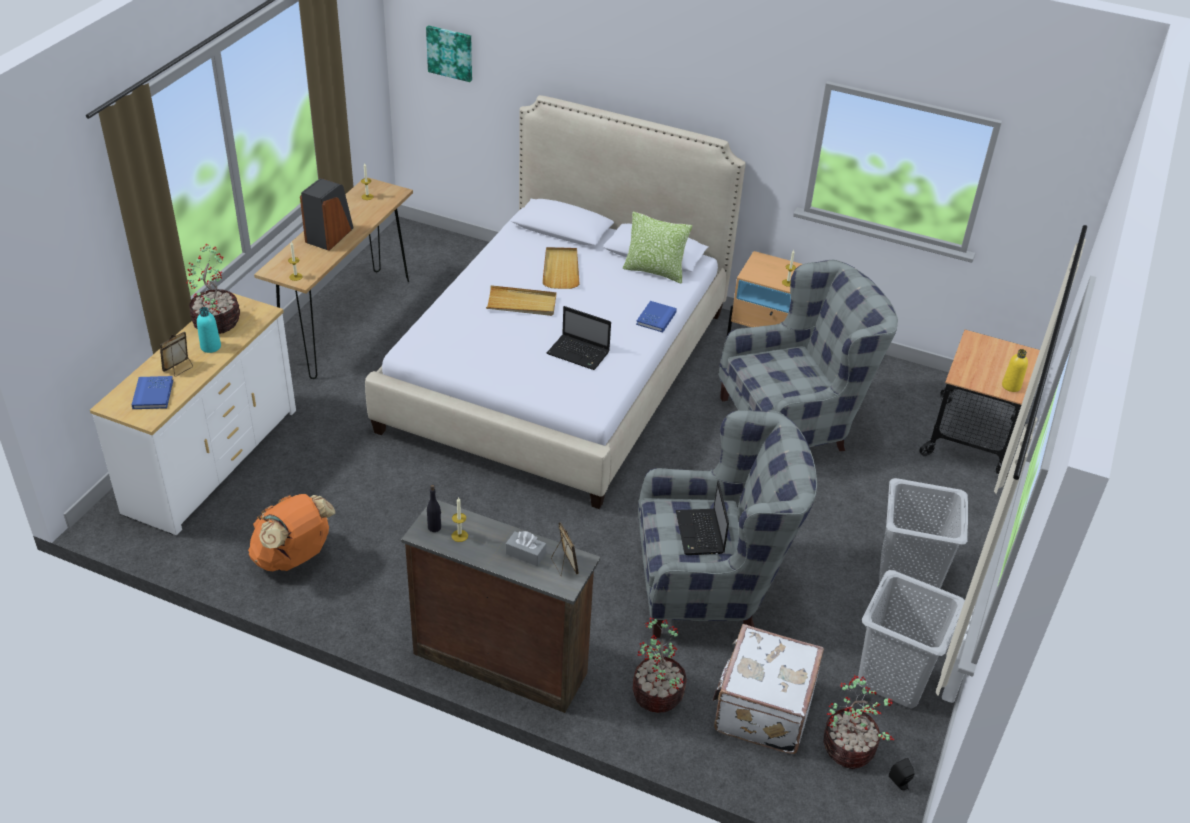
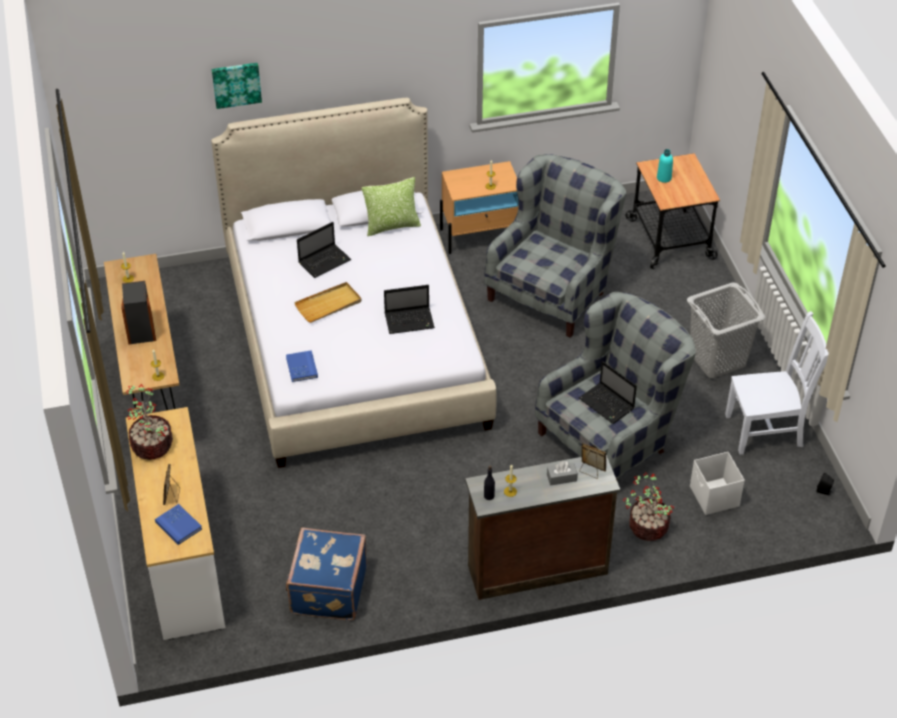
camera: 35 degrees left, 5 degrees up
turquoise bottle [197,307,221,353] -> turquoise bottle moved to [657,149,673,183]
orange backpack [248,494,335,571] -> blue suitcase [286,527,367,620]
picture [426,25,472,82] -> picture moved to [212,63,262,109]
beige tray [542,247,579,289] -> laptop [297,222,351,278]
blue book [636,301,677,332] -> blue book moved to [286,350,318,382]
white suitcase [713,624,824,754] -> white storage box [690,452,745,515]
potted plant [824,675,894,769] -> none
grey laundry basket [858,570,965,708] -> white chair [725,311,829,455]
yellow bottle [1002,349,1028,392] -> none

